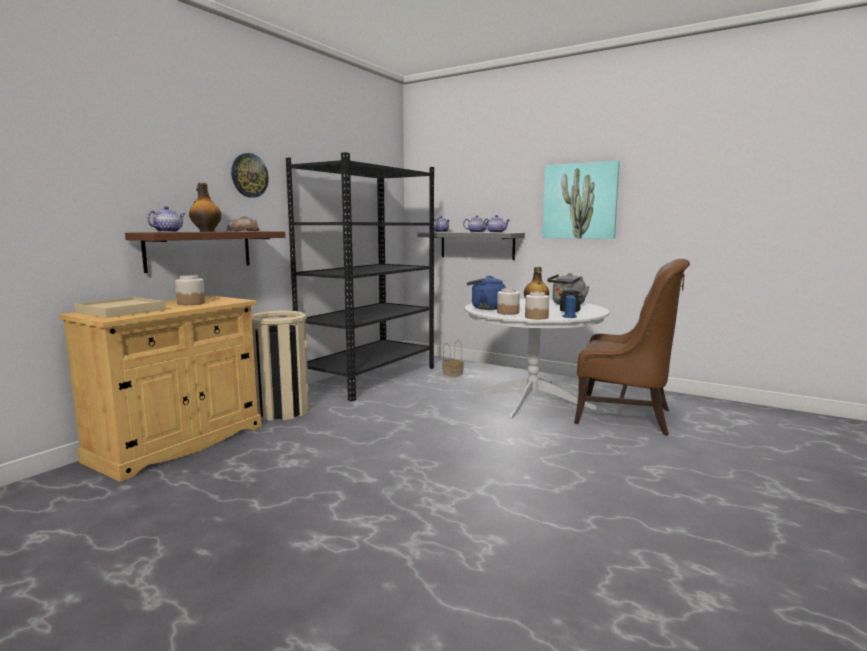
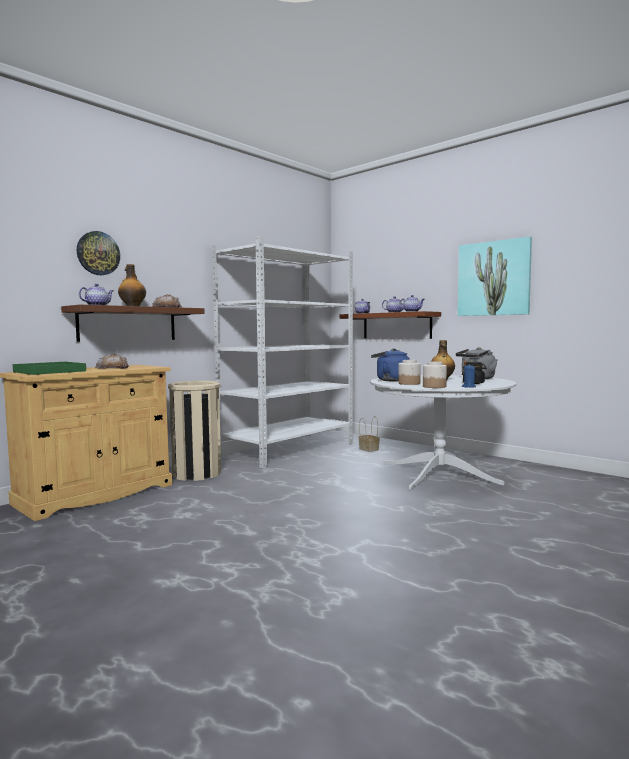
camera: 10 degrees right, 5 degrees down
beige tray [74,297,166,318] -> green tray [12,362,86,375]
jar [175,275,205,305] -> bread [95,354,129,369]
wall clock [231,153,269,198] -> wall clock moved to [77,231,120,275]
black bookcase [286,152,434,401] -> white bookcase [212,236,353,468]
grey shelf [418,232,525,260] -> brown shelf [340,311,441,339]
brown chair [574,259,690,436] -> none

